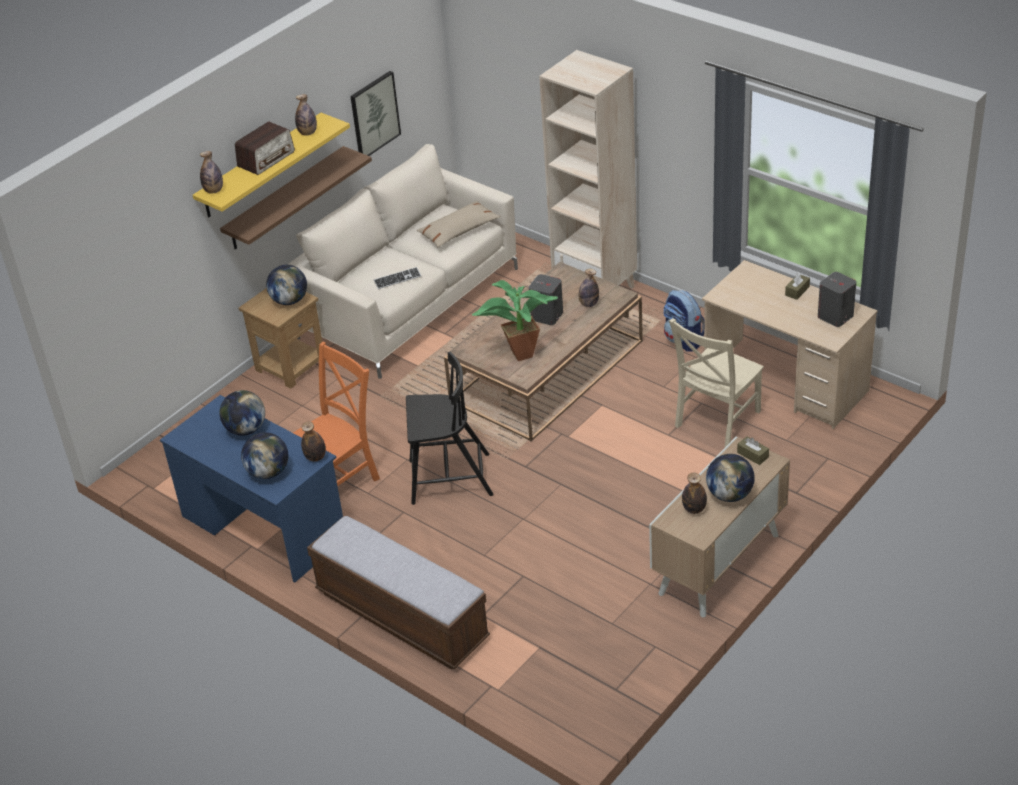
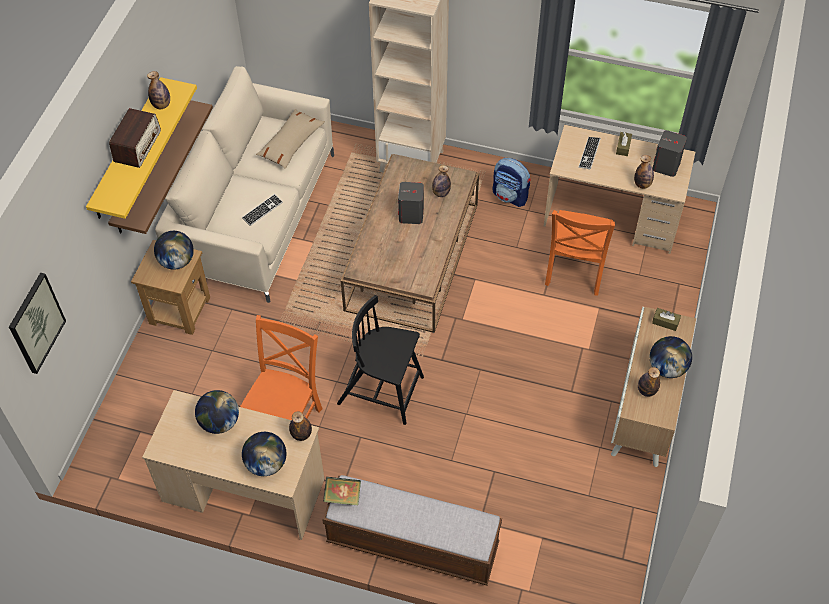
camera: 25 degrees left, 15 degrees up
blue desk [160,395,343,583] -> beige desk [142,390,324,540]
bottle [200,151,223,194] -> bottle moved to [634,155,654,189]
picture [350,71,401,156] -> picture moved to [9,273,66,374]
black chair [406,352,493,505] -> black chair turned 135 degrees counterclockwise [337,295,424,425]
potted plant [472,280,558,361] -> none
beige chair [669,318,764,447] -> orange chair [545,210,615,296]
none -> book [323,477,361,506]
none -> keyboard [578,137,601,169]

